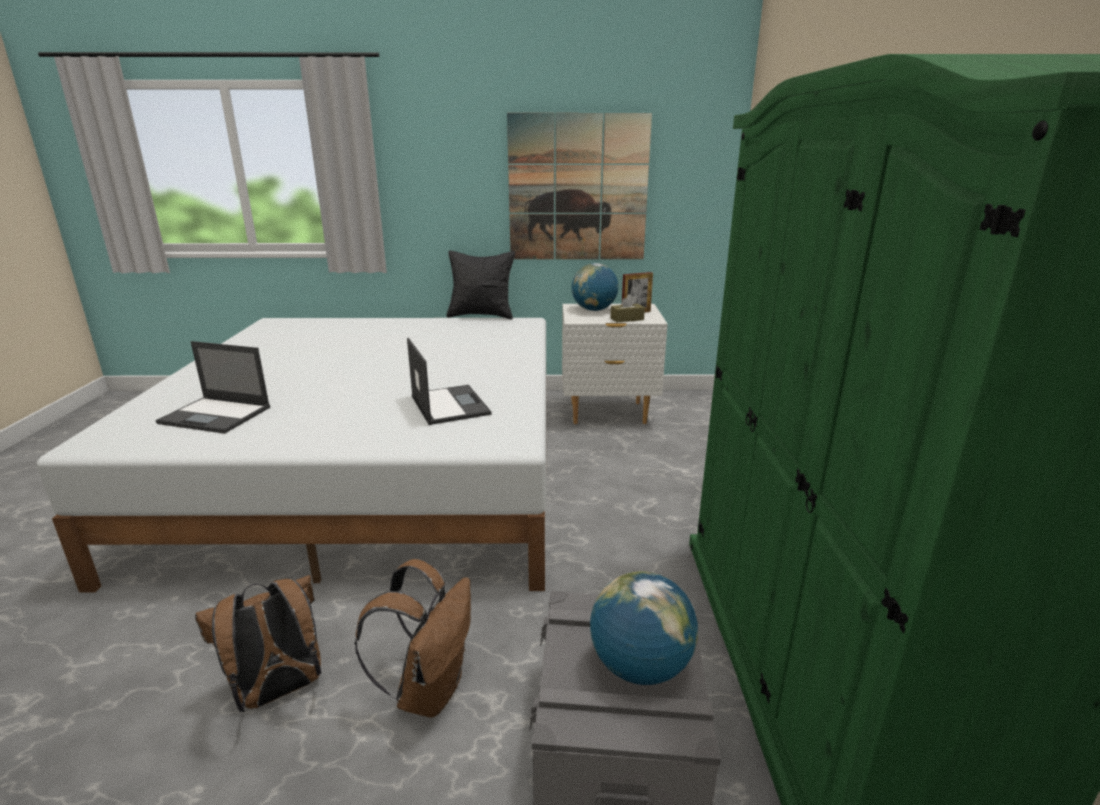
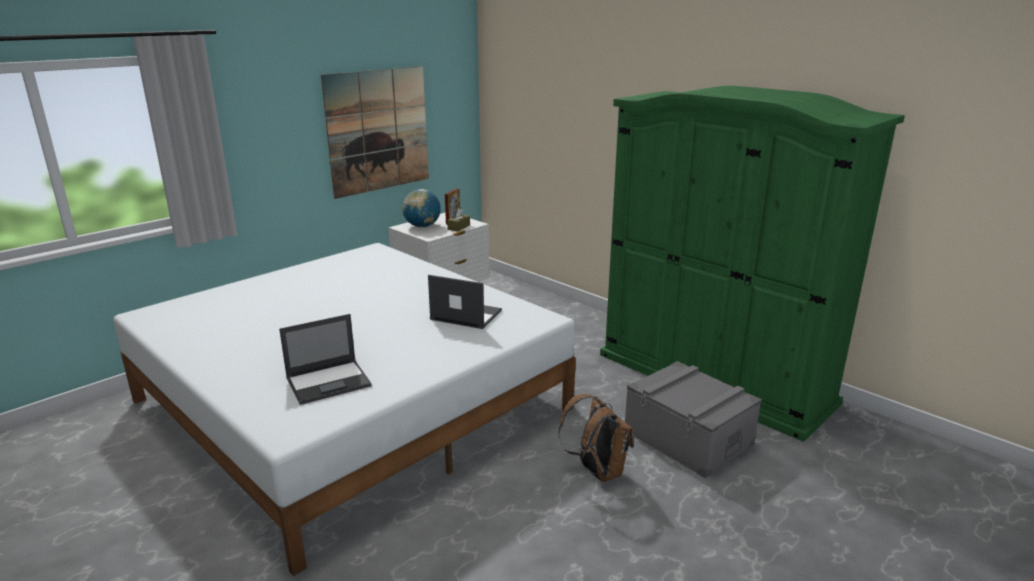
camera: 45 degrees left, 0 degrees up
brown backpack [195,575,321,712] -> none
black pillow [446,250,515,319] -> none
globe [590,571,698,685] -> none

